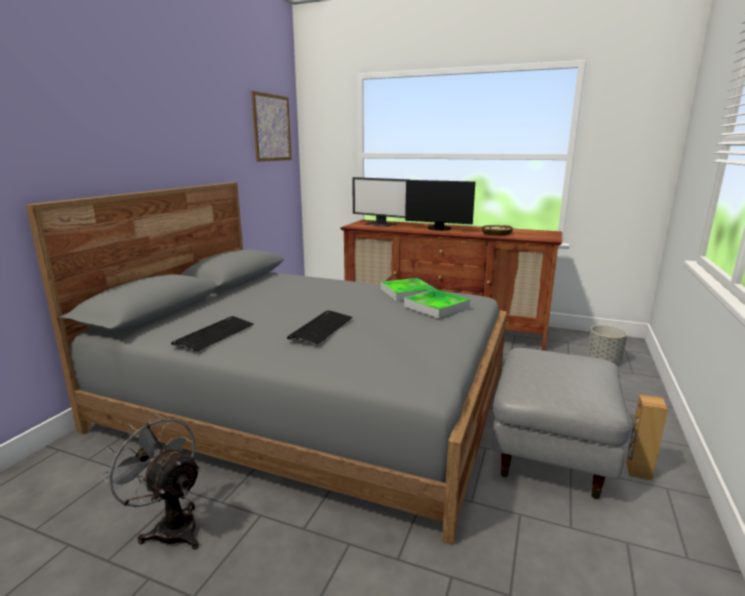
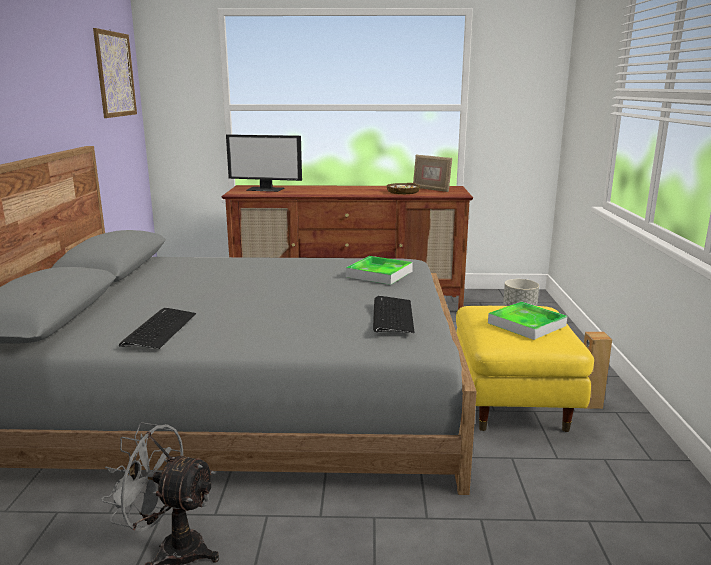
camera: 20 degrees left, 0 degrees up
keyboard [287,310,353,345] -> keyboard moved to [373,296,414,333]
tray [381,278,436,301] -> tray moved to [488,301,567,340]
monitor [405,180,475,231] -> none
grey ottoman [491,348,632,499] -> yellow ottoman [456,306,594,432]
none -> picture frame [413,154,452,192]

